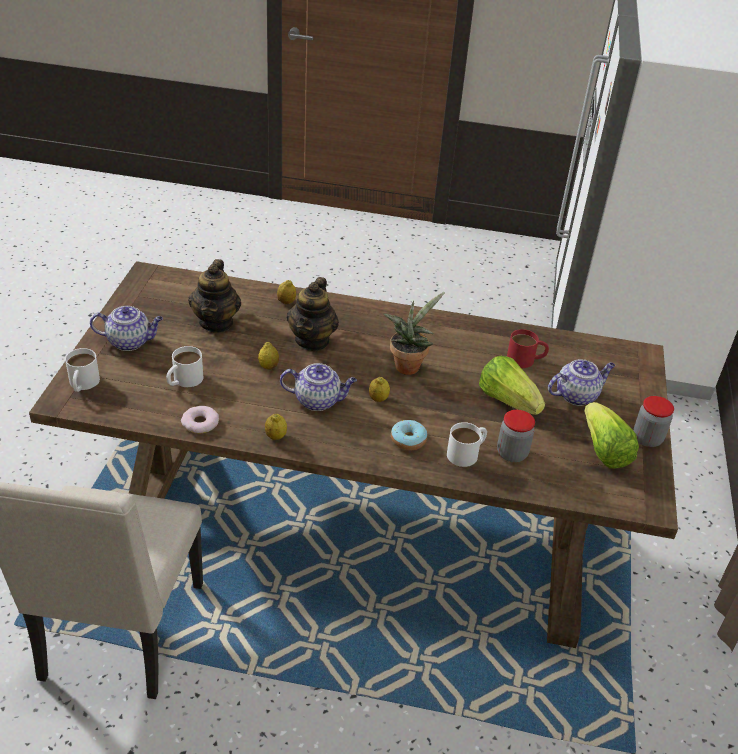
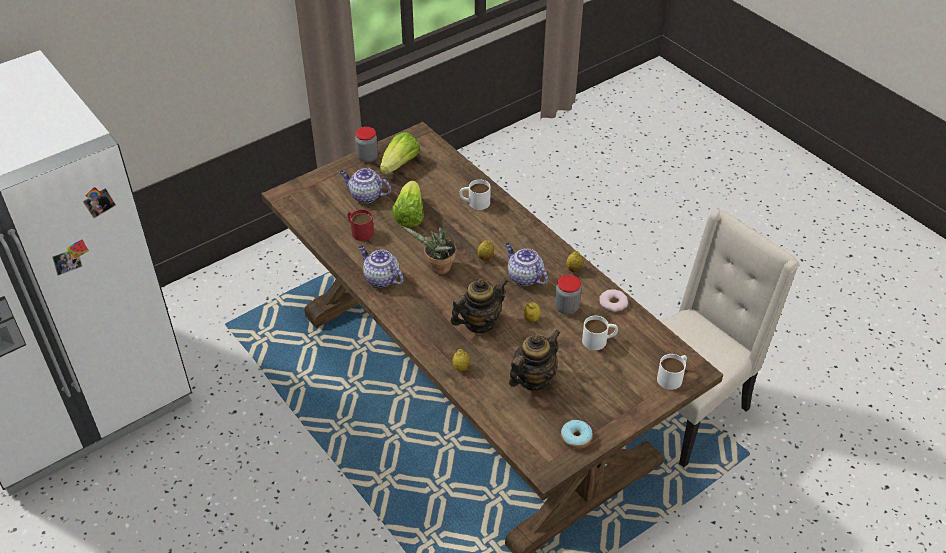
camera: 135 degrees left, 5 degrees up
teapot [90,306,163,351] -> teapot moved to [359,246,404,287]
donut [391,420,427,450] -> donut moved to [561,420,593,449]
jar [497,410,535,462] -> jar moved to [555,275,581,315]

